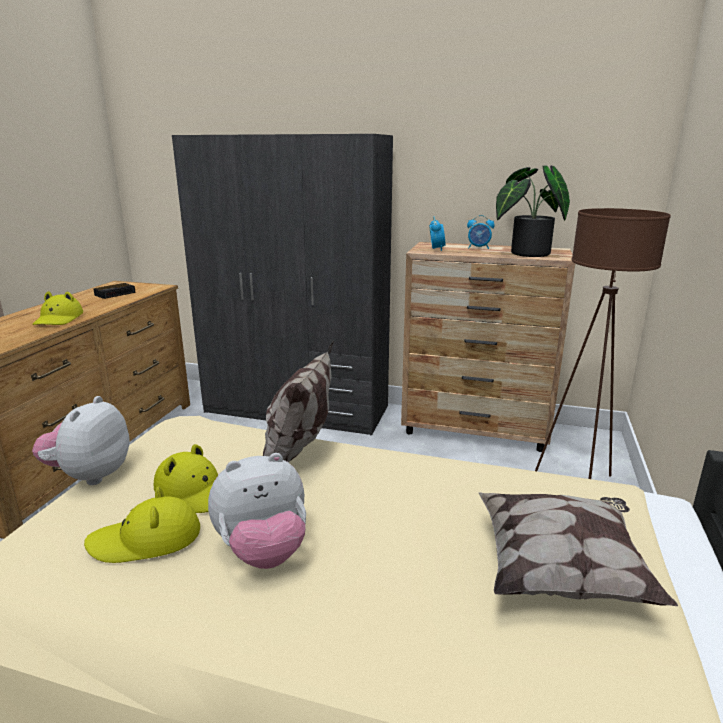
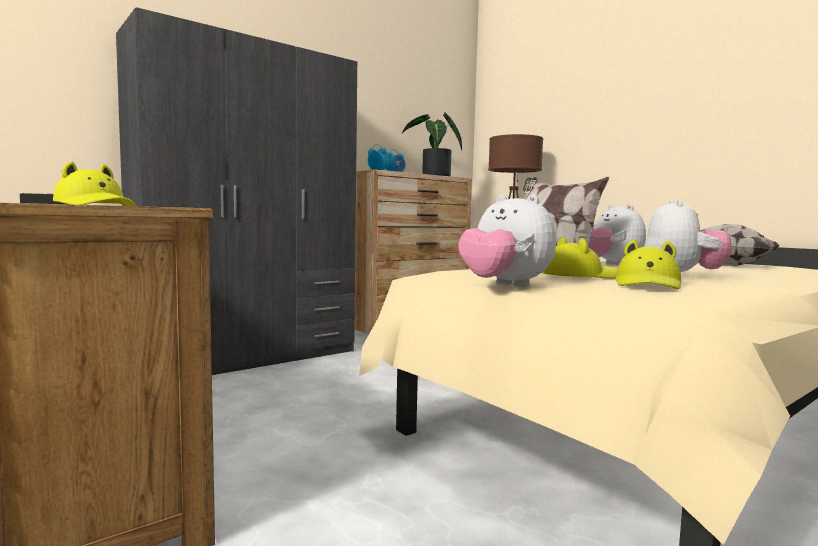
camera: 55 degrees left, 15 degrees down
none -> plush toy [588,204,646,266]

